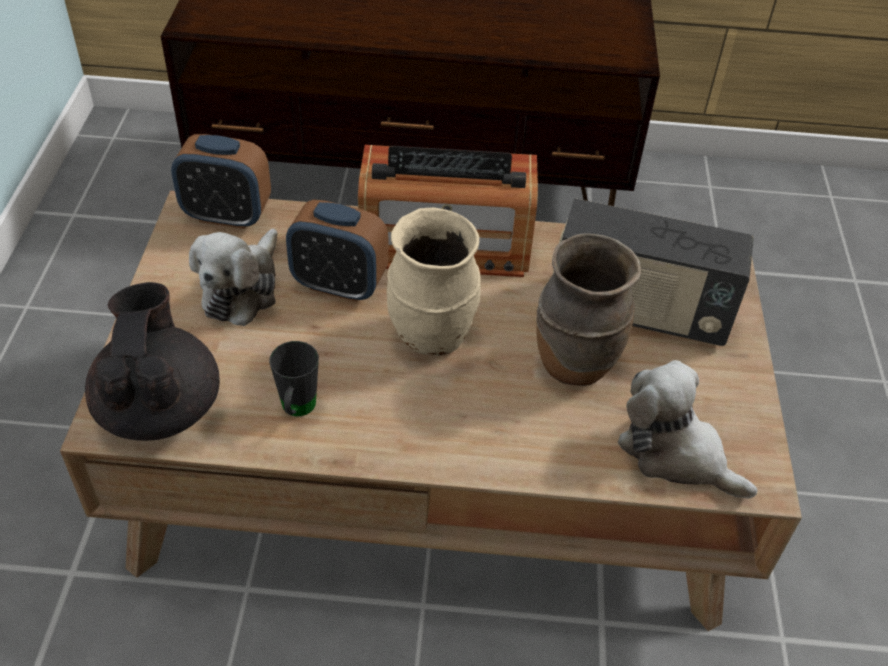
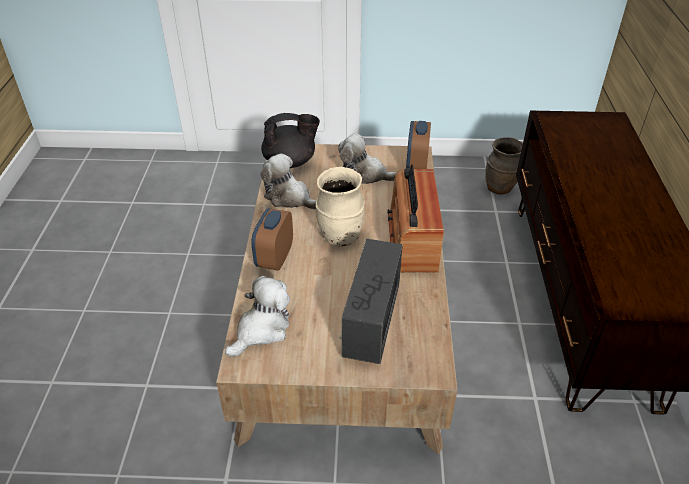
camera: 90 degrees right, 5 degrees down
black mug [269,341,319,416] -> plush toy [260,153,316,209]
alarm clock [286,200,388,302] -> alarm clock moved to [251,208,293,271]
brown vase [536,233,641,386] -> brown vase moved to [485,137,523,195]

